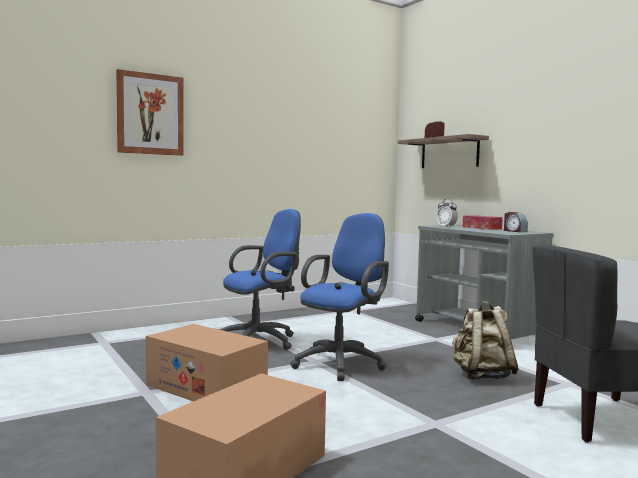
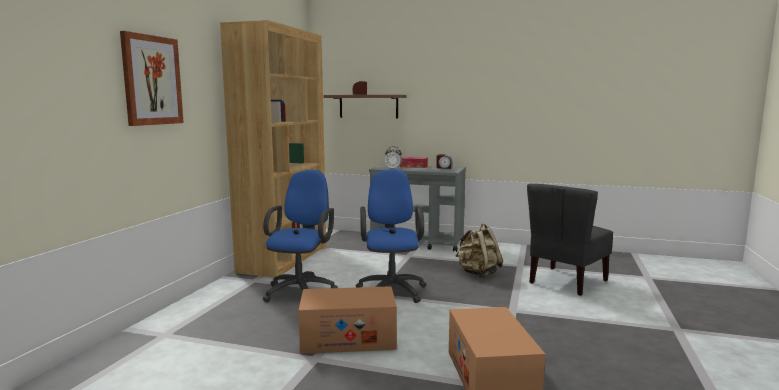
camera: 40 degrees left, 5 degrees up
none -> brown bookcase [220,20,326,278]

